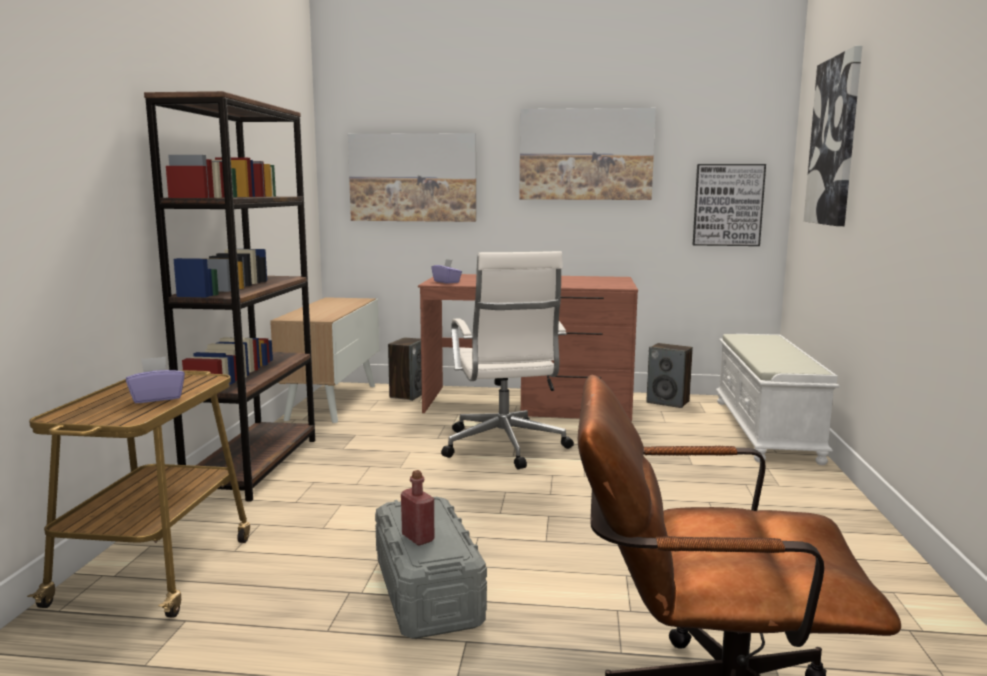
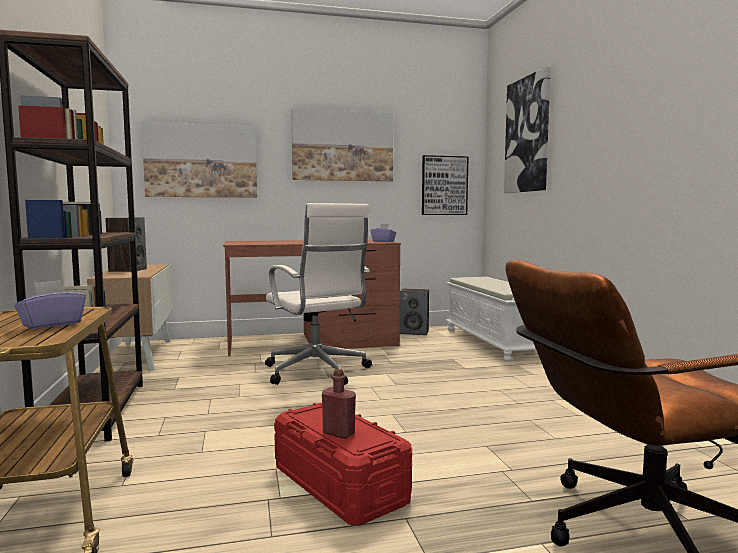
camera: 20 degrees left, 5 degrees down
grey storage box [375,497,487,639] -> red storage box [274,403,412,525]
speaker [388,337,422,401] -> speaker moved to [105,217,147,272]
purple tissue box [431,259,462,284] -> purple tissue box moved to [371,224,397,242]

